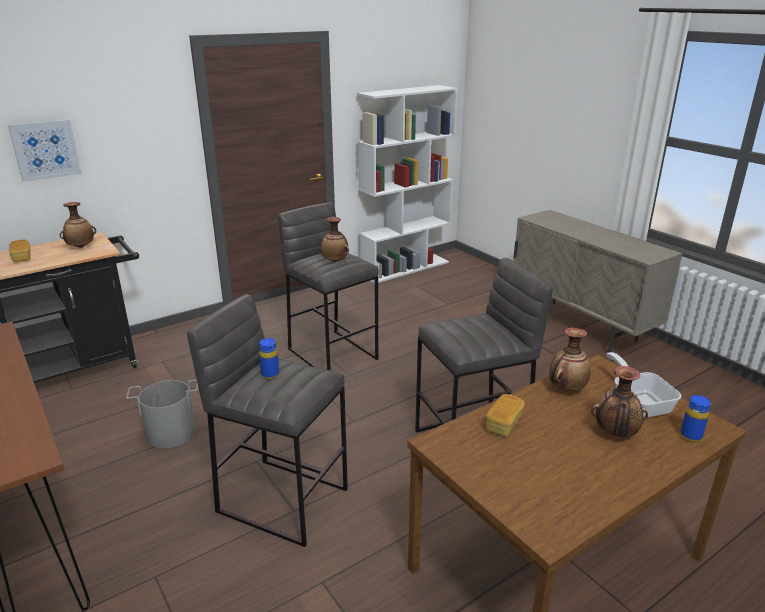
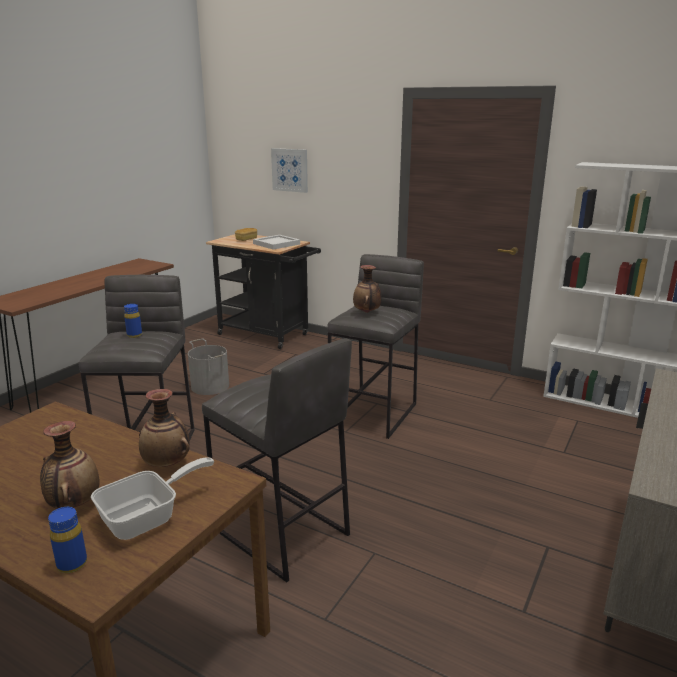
camera: 65 degrees right, 5 degrees down
vase [60,202,96,248] -> white tray [253,235,300,250]
bread [486,394,525,436] -> none

